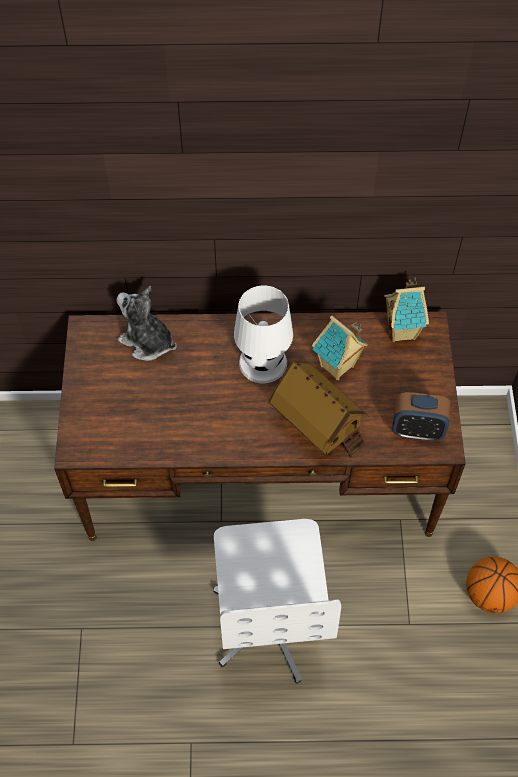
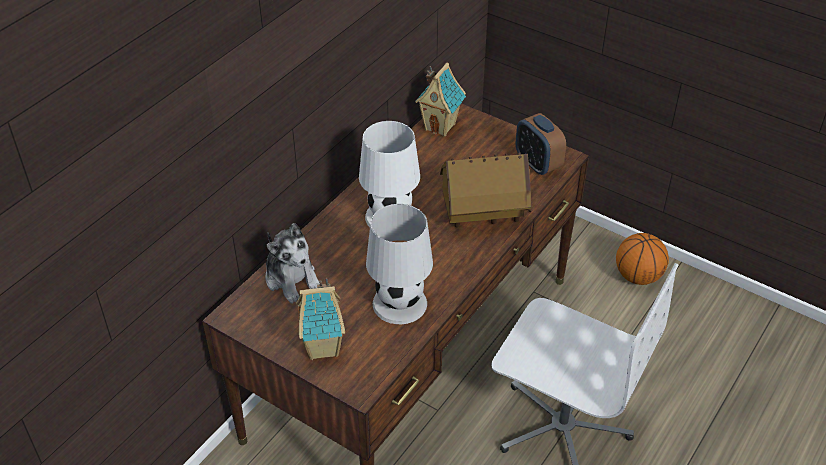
camera: 55 degrees left, 15 degrees down
plush toy [116,285,177,361] -> plush toy turned 105 degrees counterclockwise [265,223,320,303]
toy house [312,315,368,380] -> toy house moved to [296,278,345,360]
alarm clock [392,392,450,441] -> alarm clock turned 105 degrees clockwise [516,113,566,175]
none -> white table lamp [366,204,433,324]

